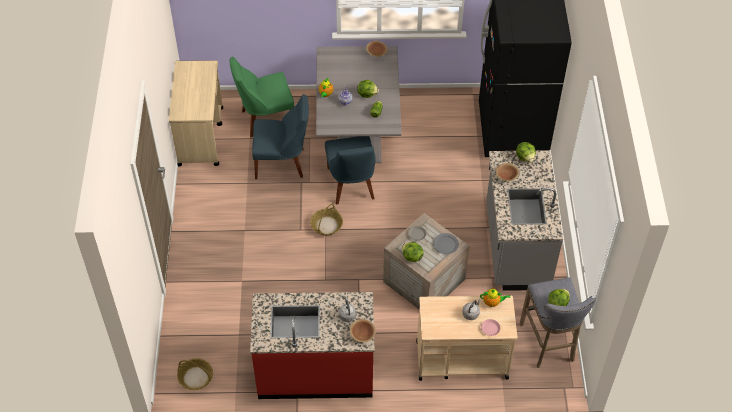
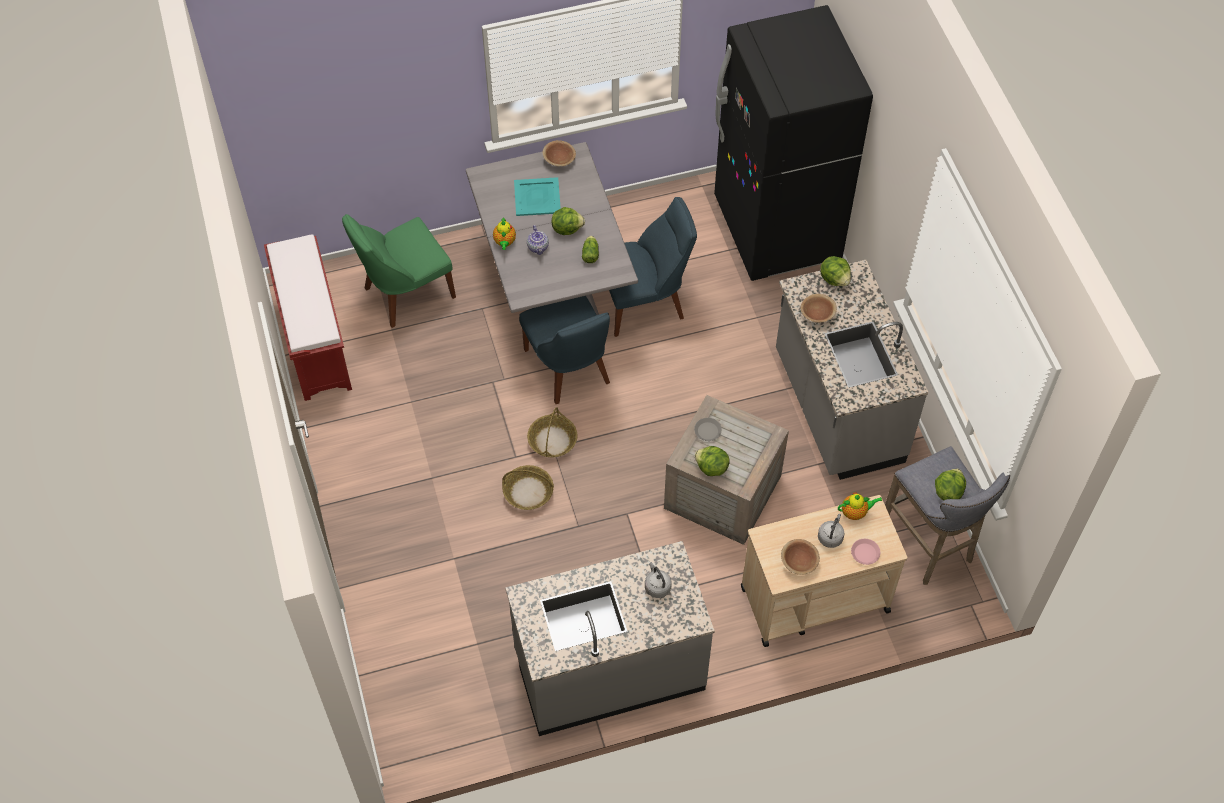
camera: 15 degrees left, 5 degrees up
beige cart [169,60,223,167] -> red bench [264,234,352,401]
basket [177,358,213,390] -> basket moved to [502,465,554,510]
red counter [250,292,375,399] -> grey counter [505,541,715,736]
blue chair [252,95,309,179] -> blue chair moved to [609,197,697,337]
brown bowl [349,319,376,342] -> brown bowl moved to [781,539,820,575]
grey plate [433,233,459,254] -> none
none -> turquoise tray [514,177,561,216]

